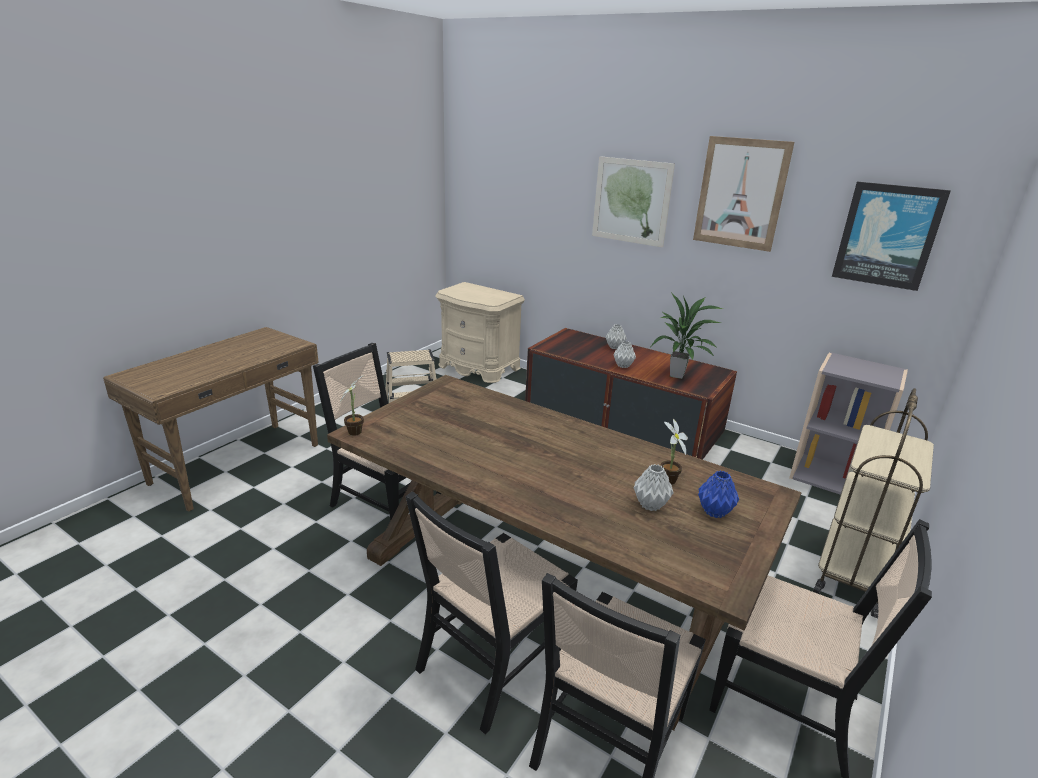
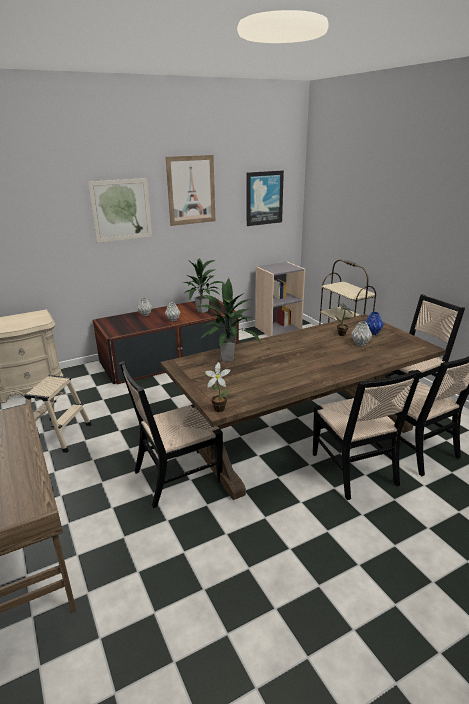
camera: 60 degrees left, 0 degrees up
none -> potted plant [197,278,262,361]

